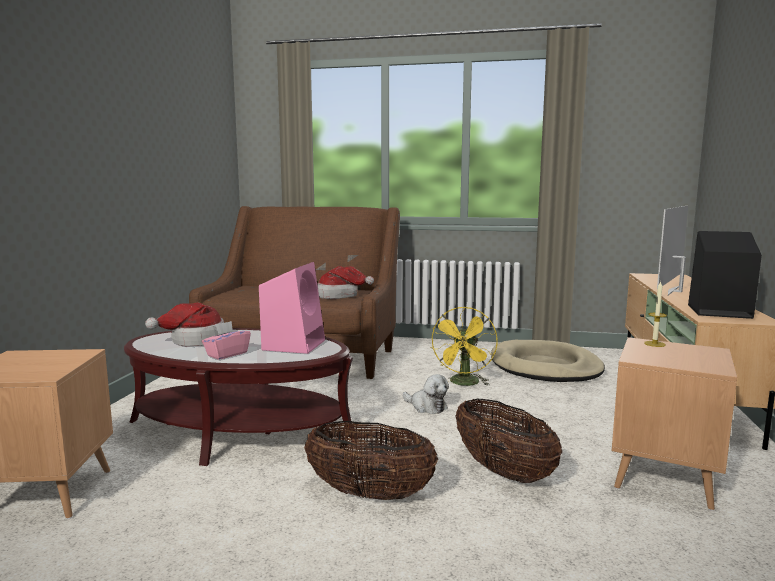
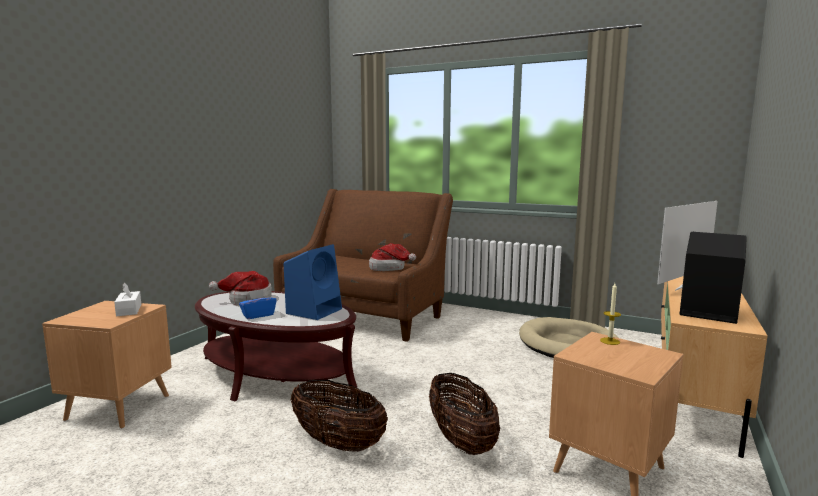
camera: 15 degrees right, 0 degrees up
pink tissue box [202,321,251,360] -> blue tissue box [239,289,277,319]
pink speaker [259,262,325,354] -> blue speaker [284,244,342,320]
plush toy [403,374,449,414] -> none
yellow fan [430,307,498,386] -> none
none -> white tissue box [114,282,141,316]

